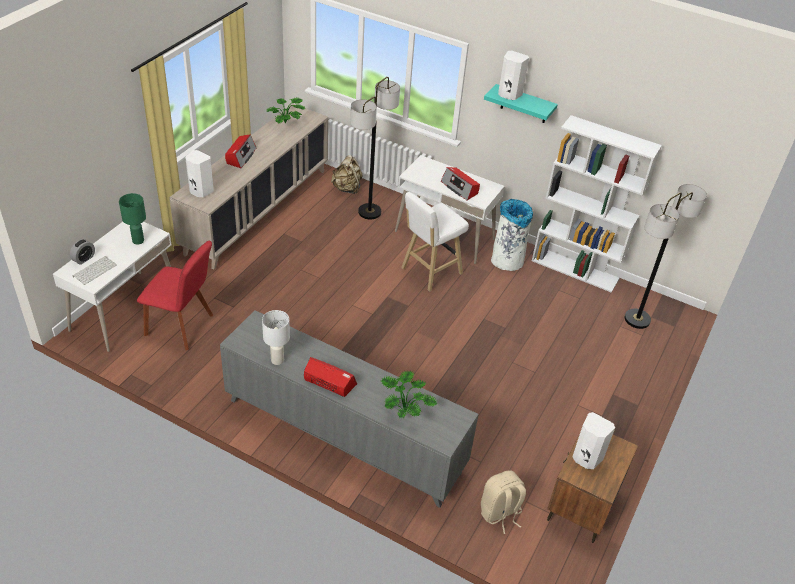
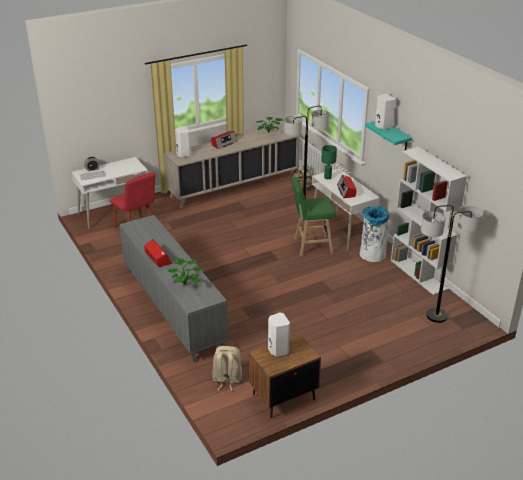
camera: 35 degrees right, 10 degrees down
green table lamp [119,193,146,244] -> green table lamp moved to [321,145,337,179]
white table lamp [262,310,290,365] -> none
white stool [401,192,469,292] -> green stool [292,178,335,256]

